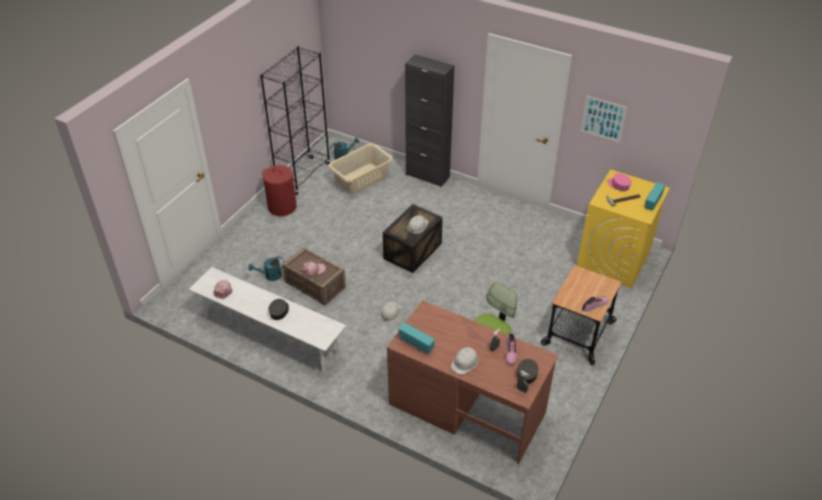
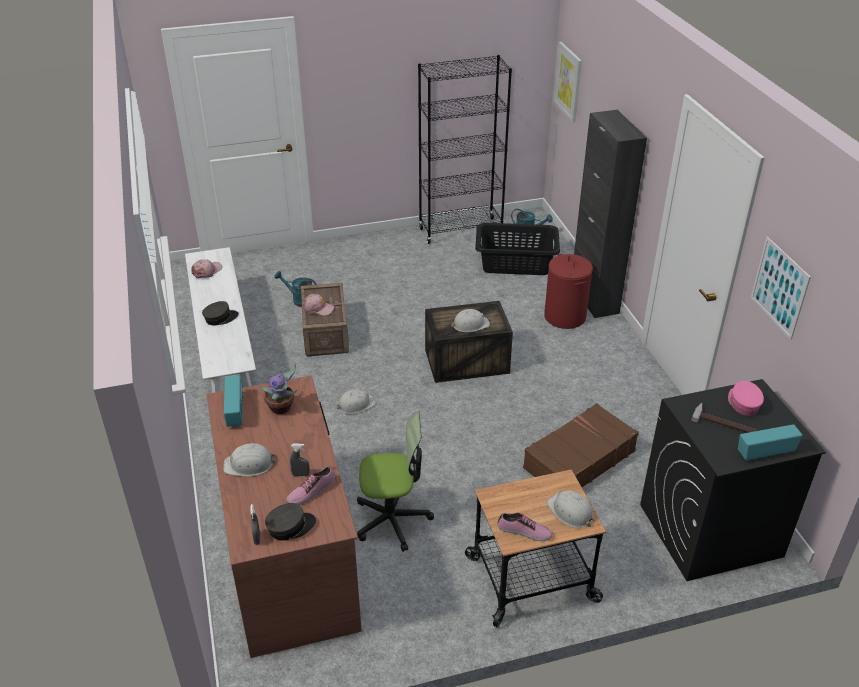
camera: 45 degrees right, 5 degrees down
red laundry basket [262,165,297,216] -> red laundry basket moved to [544,254,593,329]
beige laundry basket [328,143,393,194] -> black laundry basket [475,223,560,275]
yellow washing machine [577,170,670,288] -> black washing machine [640,379,826,581]
none -> potted plant [259,364,297,414]
none -> brown suitcase [523,403,639,487]
none -> white hard hat [547,490,594,528]
none -> picture [554,42,582,122]

